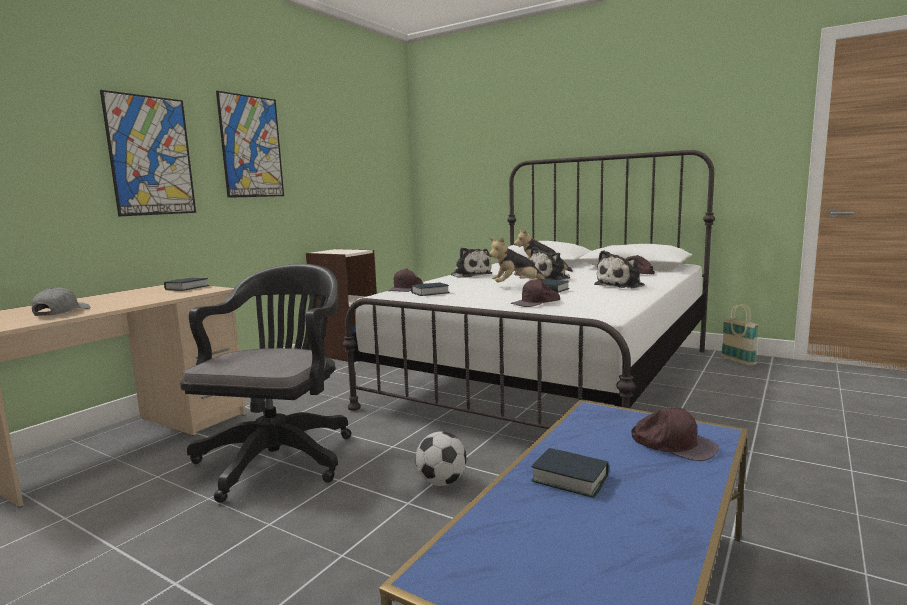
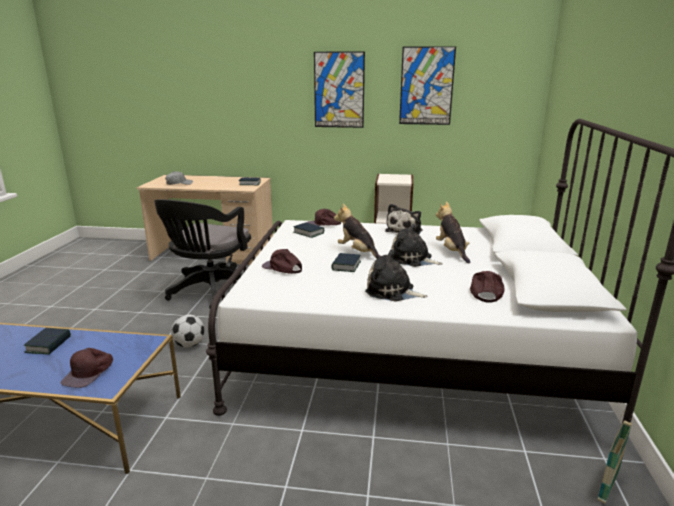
camera: 65 degrees right, 10 degrees up
picture [100,90,196,216] -> picture moved to [399,46,456,125]
black office chair [180,264,351,503] -> black office chair turned 120 degrees clockwise [154,199,251,309]

